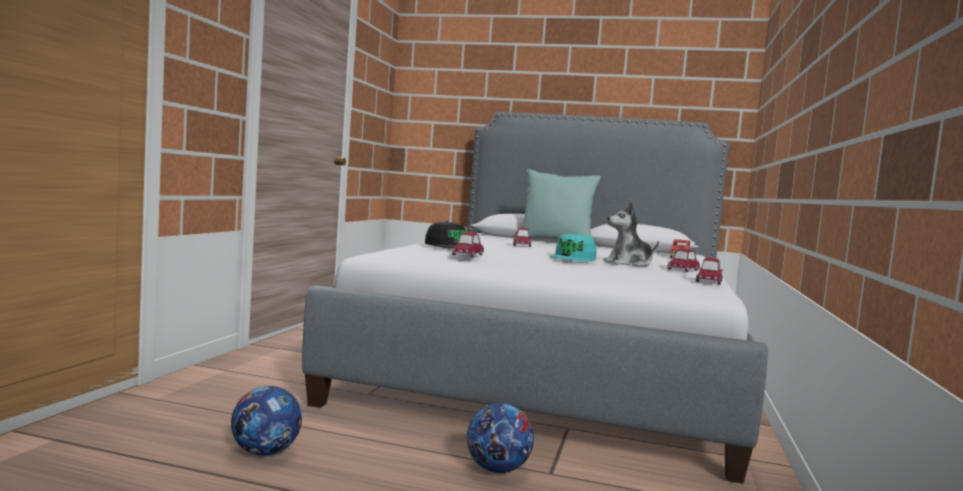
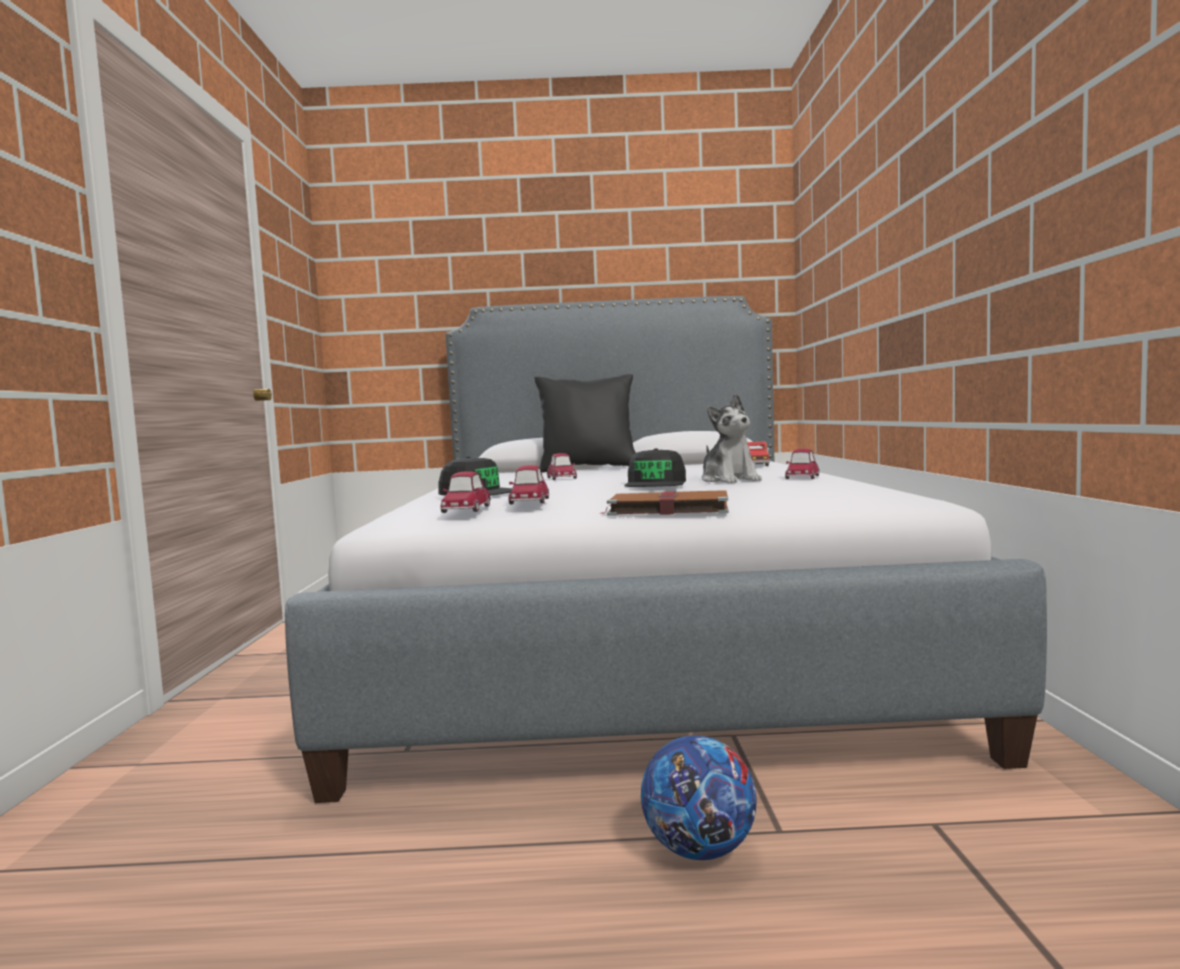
camera: 15 degrees left, 0 degrees up
football [231,386,302,456] -> none
turquoise pillow [523,169,601,240] -> black pillow [534,374,636,473]
turquoise cap [549,233,597,262] -> black cap [624,448,686,487]
plush toy [604,202,659,266] -> plush toy turned 75 degrees counterclockwise [701,394,762,483]
toy car [696,258,723,285] -> toy car moved to [440,471,491,513]
none -> brown book [600,490,729,516]

